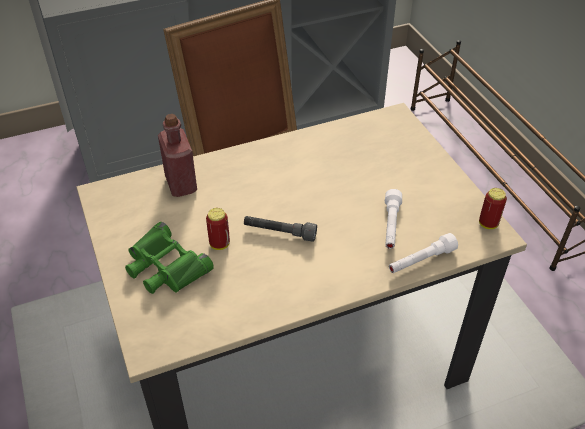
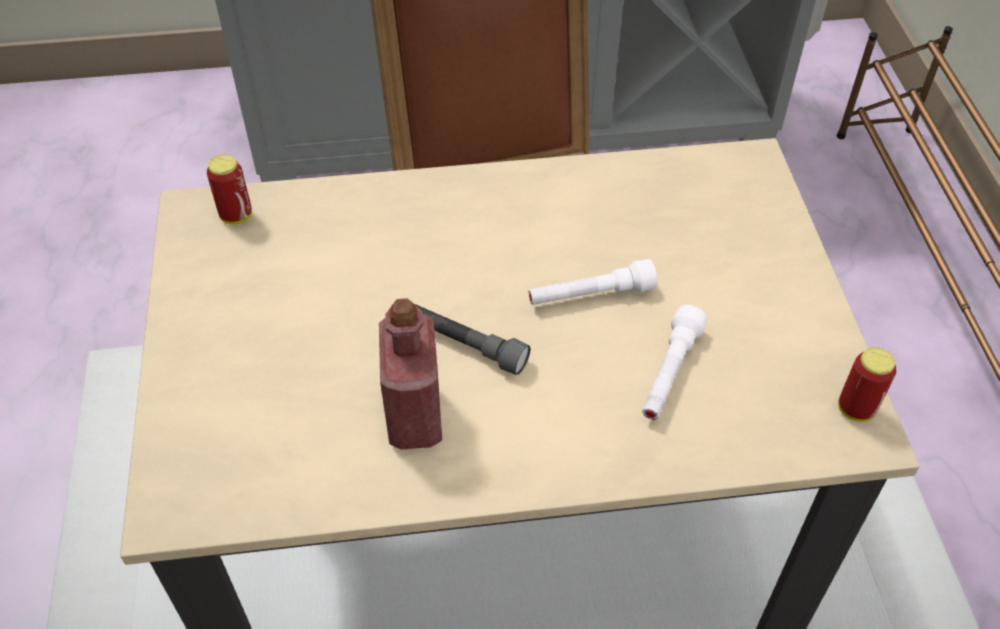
camera: 15 degrees right, 5 degrees up
green binoculars [125,222,214,294] -> none
red bottle [158,114,197,197] -> red bottle moved to [379,298,442,449]
can [206,208,230,250] -> can moved to [207,154,252,224]
white flashlight [389,233,458,273] -> white flashlight moved to [529,259,657,305]

